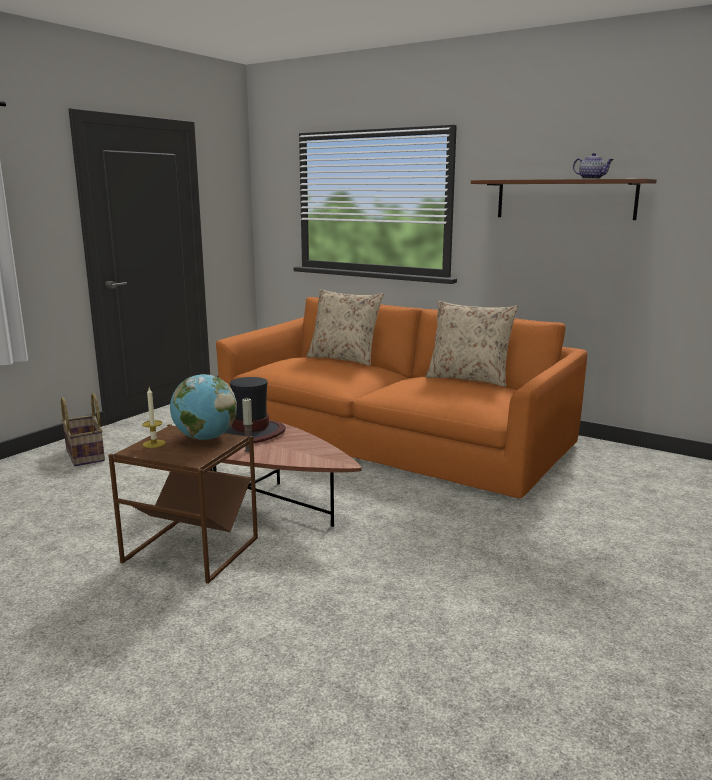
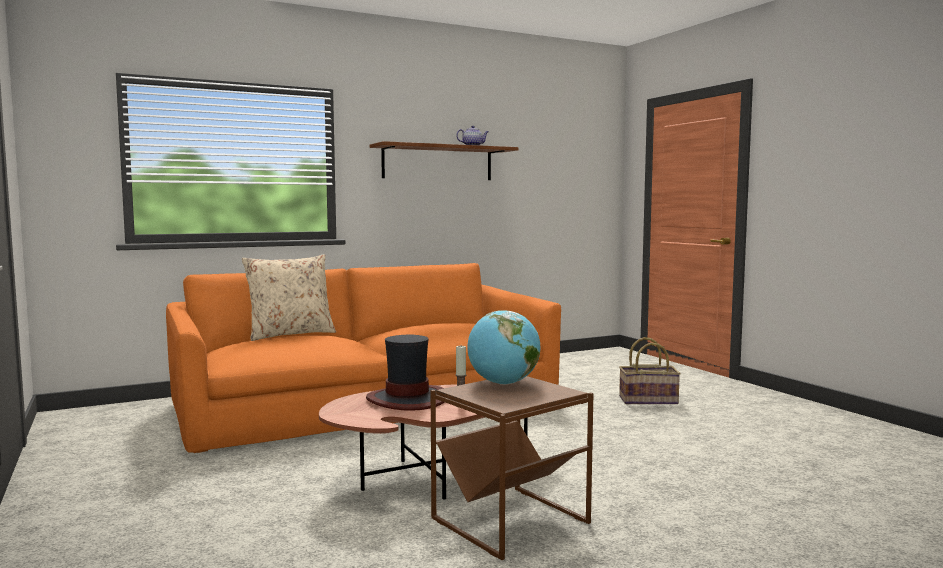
camera: 60 degrees left, 10 degrees down
basket [61,393,105,466] -> basket moved to [619,337,681,404]
candle [143,388,166,448] -> none
beige pillow [426,301,518,387] -> none

